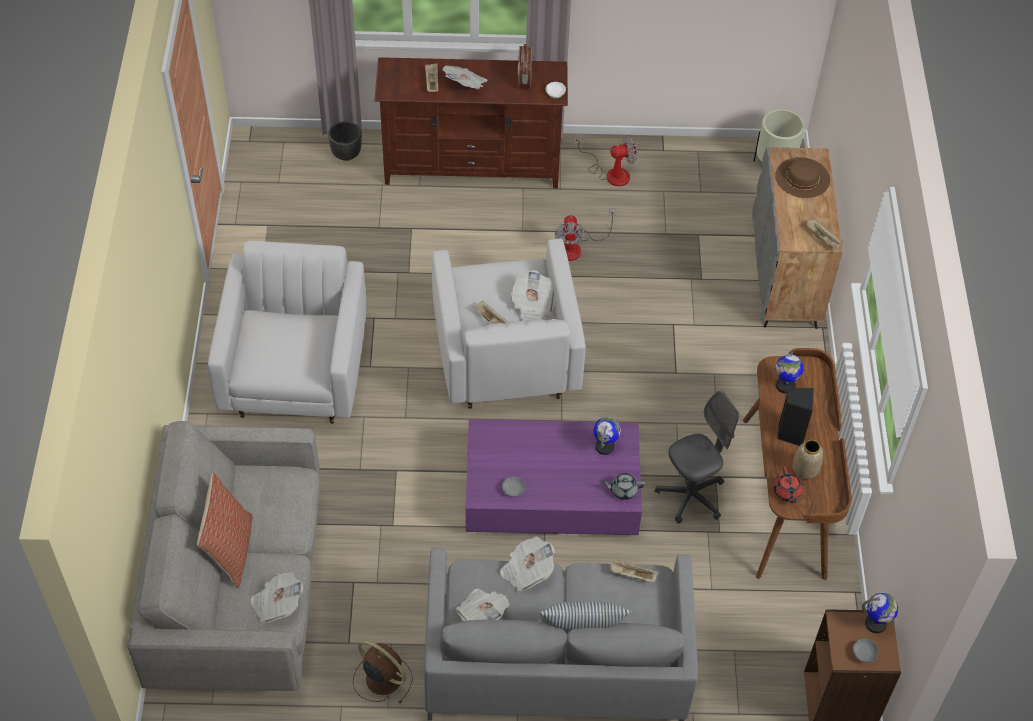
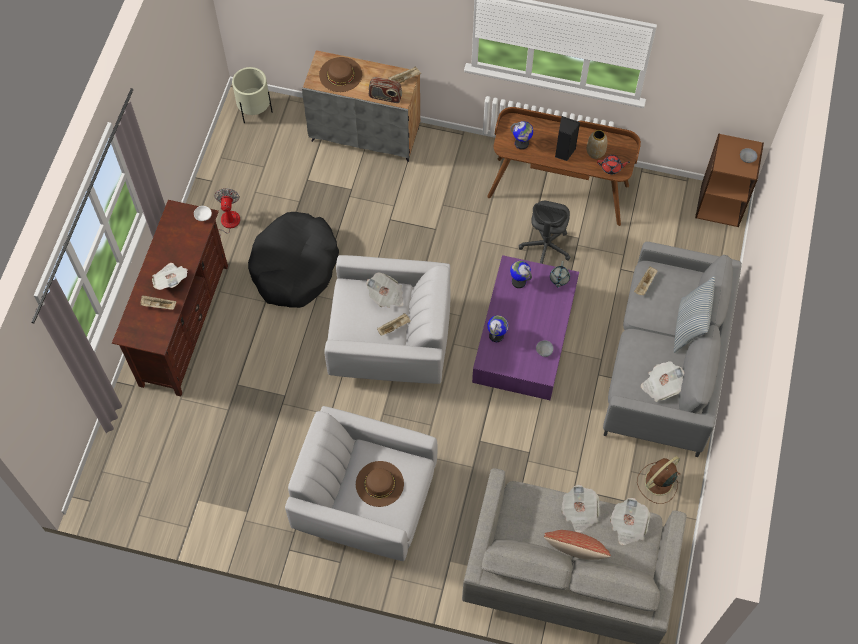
camera: 75 degrees left, 10 degrees up
black planter [328,121,362,161] -> none
newspaper [500,537,555,592] -> newspaper moved to [561,485,599,533]
radio [518,44,532,89] -> radio moved to [369,77,402,103]
fan [555,209,616,261] -> black dog bed [248,212,339,308]
grey office chair [655,390,739,524] -> grey office chair turned 150 degrees counterclockwise [519,201,571,264]
globe [862,593,898,633] -> globe moved to [487,315,508,342]
none -> brown hat [356,461,404,507]

